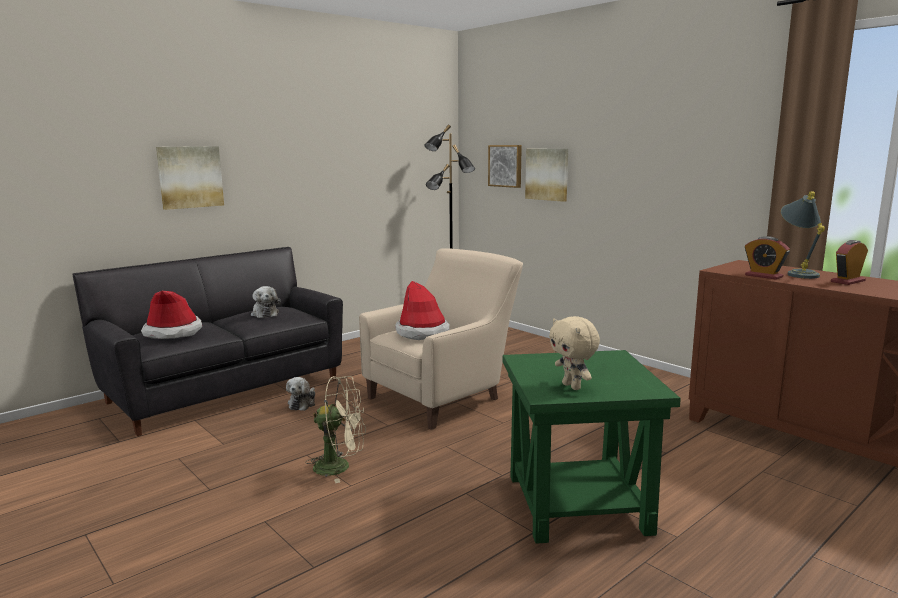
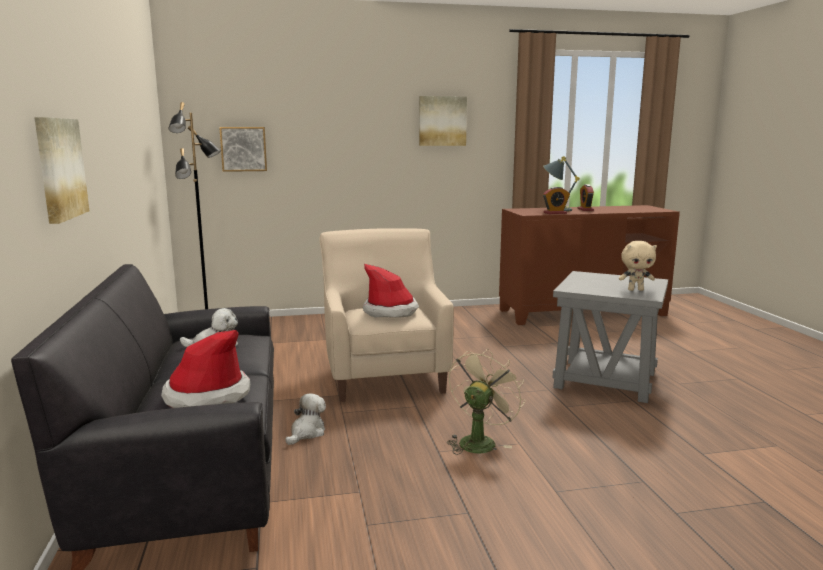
camera: 60 degrees left, 0 degrees up
plush toy [286,377,315,411] -> plush toy turned 105 degrees counterclockwise [285,393,326,445]
green side table [503,350,681,544] -> grey side table [553,271,668,403]
picture [525,149,568,202] -> picture moved to [419,96,467,146]

